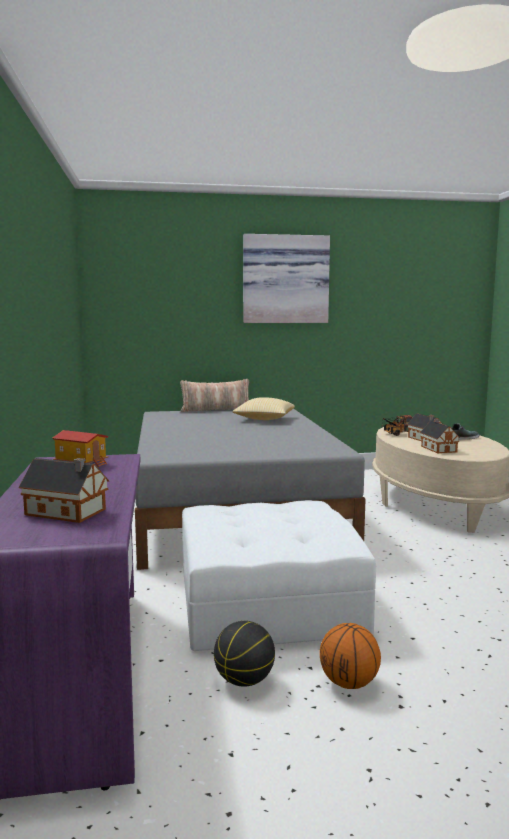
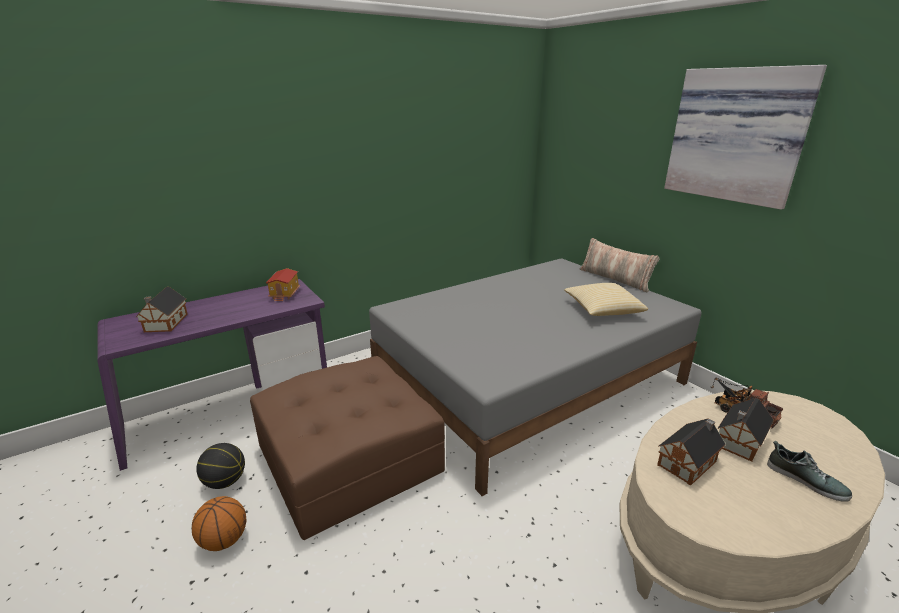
camera: 65 degrees right, 15 degrees up
white ottoman [182,500,376,651] -> brown ottoman [250,356,445,540]

